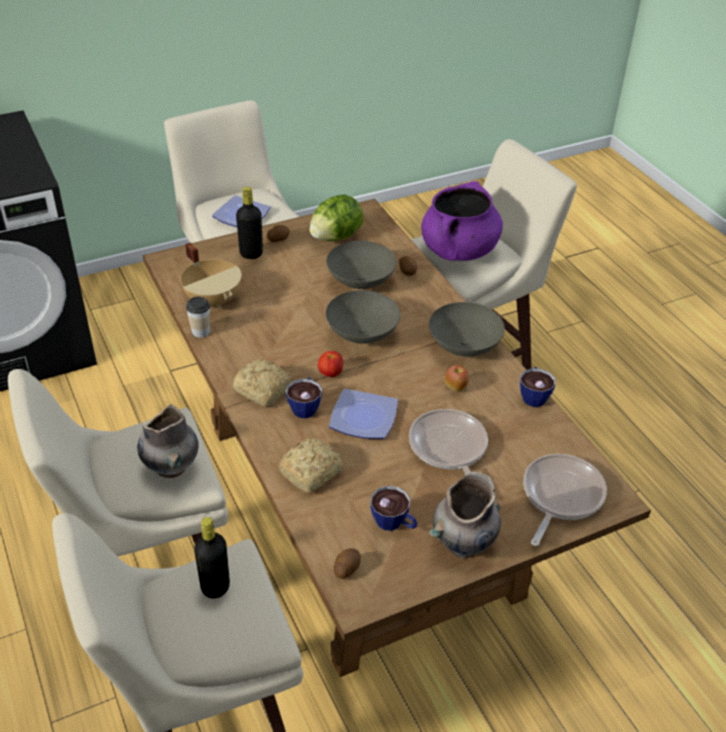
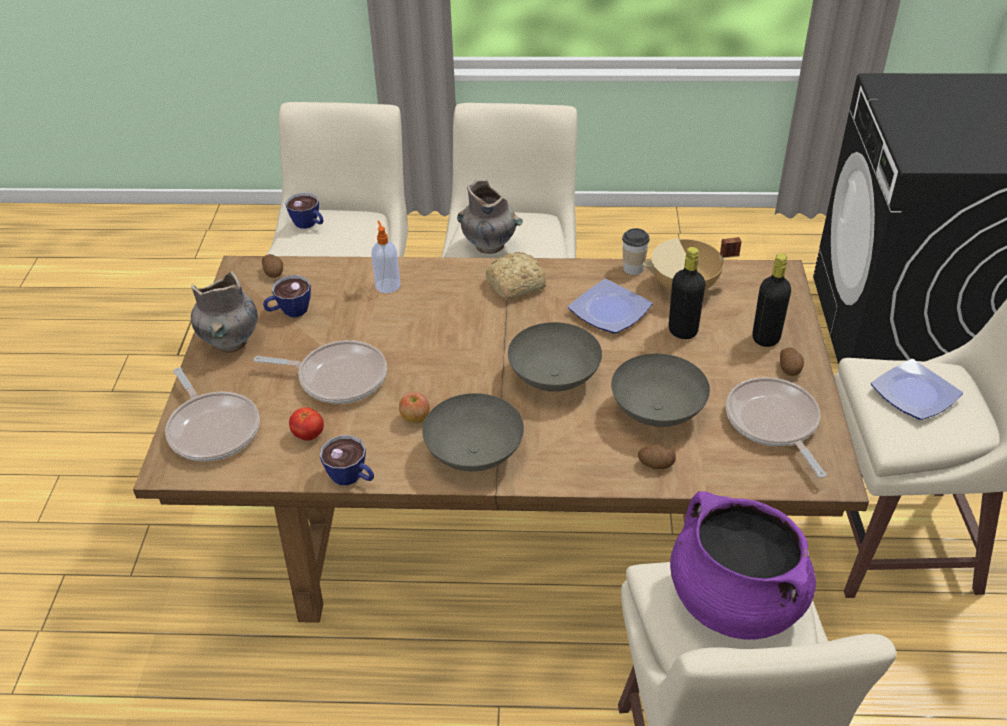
camera: 120 degrees right, 0 degrees up
black bottle [194,517,230,598] -> black bottle moved to [669,247,705,339]
bread [279,438,343,492] -> soap dispenser [371,221,400,293]
cup [286,378,322,418] -> cup moved to [285,193,323,229]
lettuce [309,195,364,241] -> frying pan [726,377,827,478]
tomato [318,351,343,377] -> tomato moved to [289,407,324,441]
plate [329,389,398,439] -> plate moved to [568,279,653,333]

